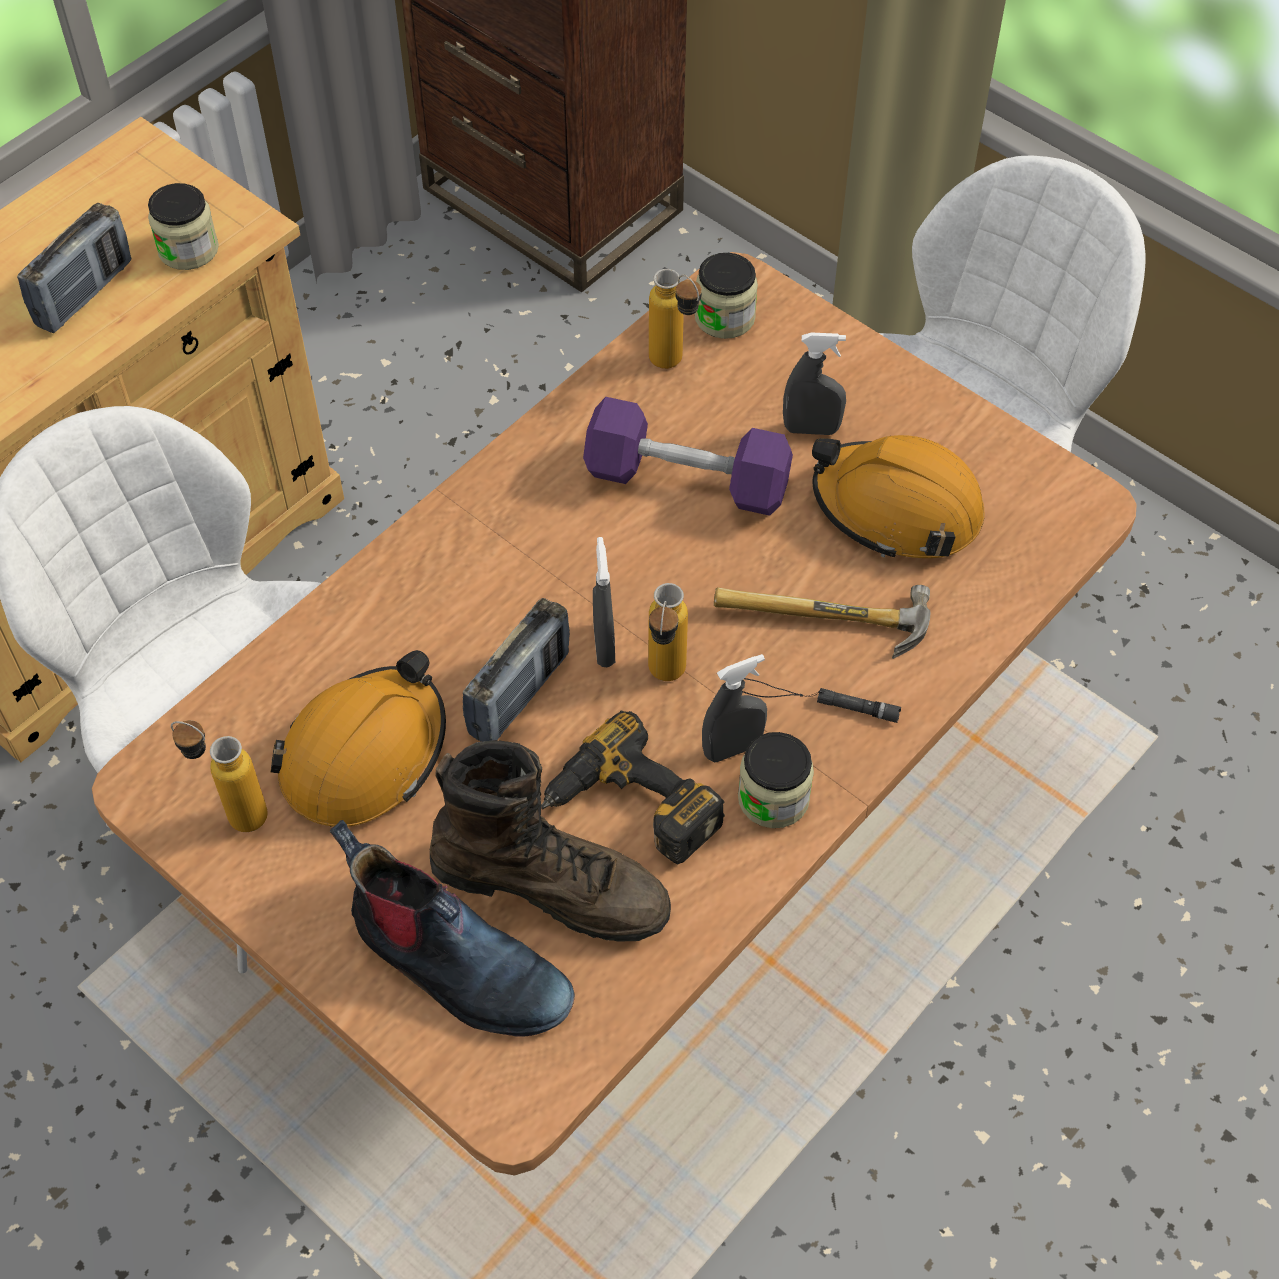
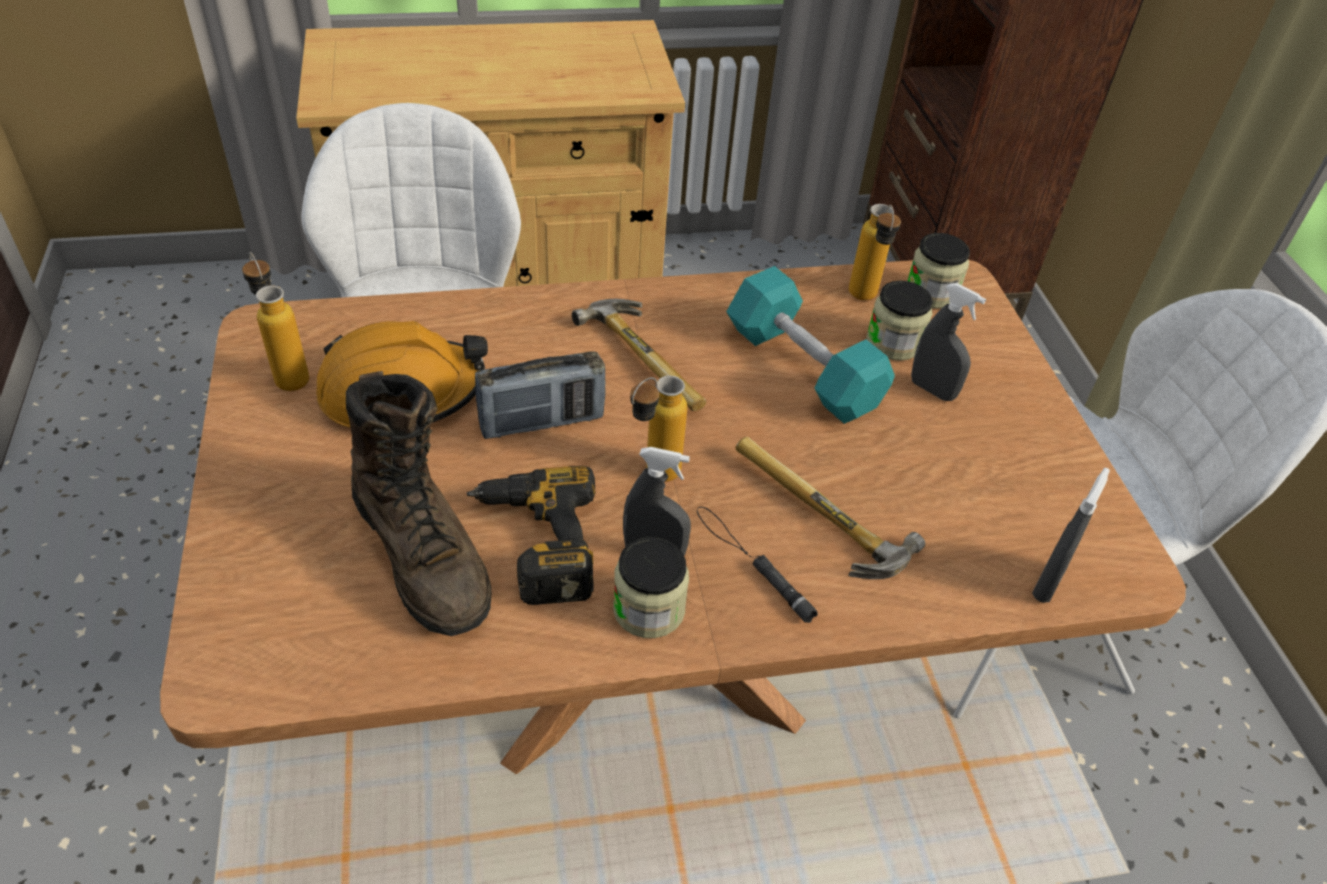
camera: 35 degrees right, 10 degrees down
radio [17,203,131,333] -> none
jar [148,183,219,270] -> jar moved to [866,281,933,361]
boot [330,820,575,1036] -> none
purple dumbbell [583,397,793,516] -> turquoise dumbbell [726,266,895,424]
grey spray bottle [593,537,615,667] -> grey spray bottle moved to [1032,468,1110,603]
orange hard hat [812,435,985,558] -> none
none -> hammer [572,299,706,411]

